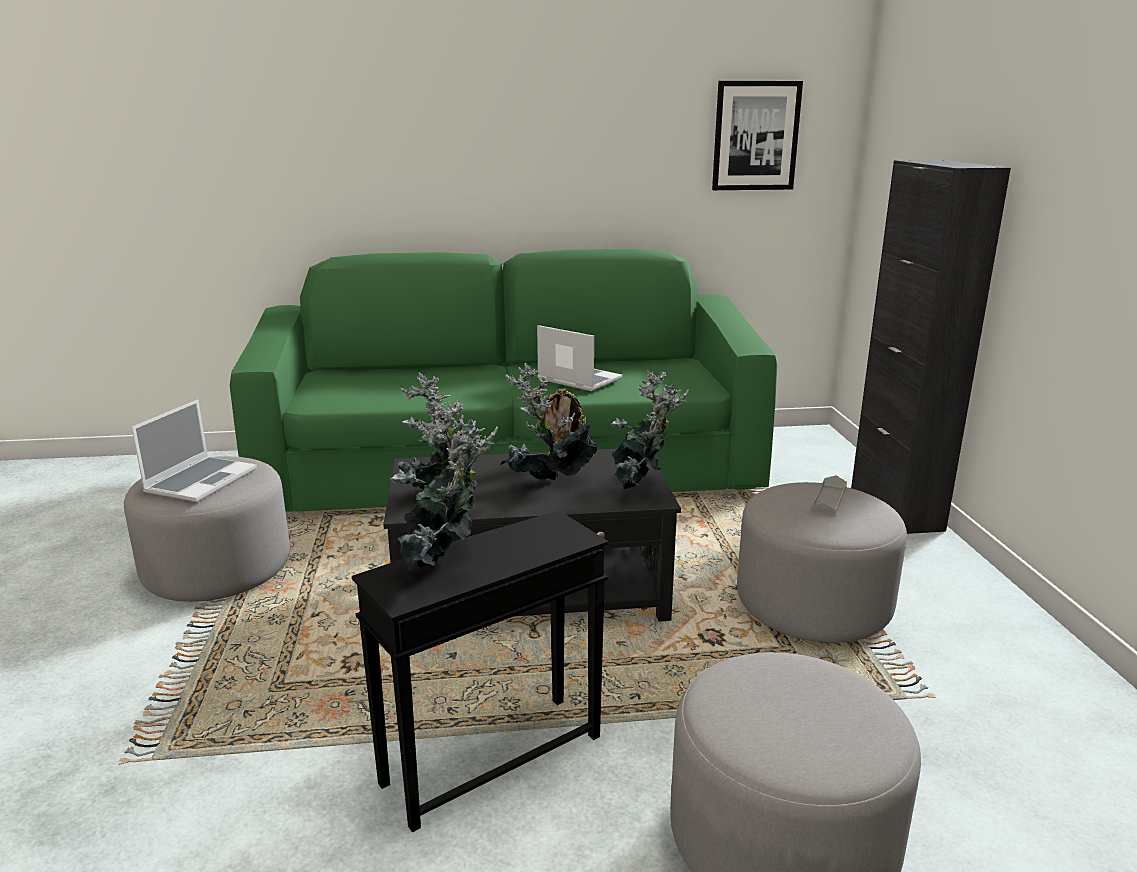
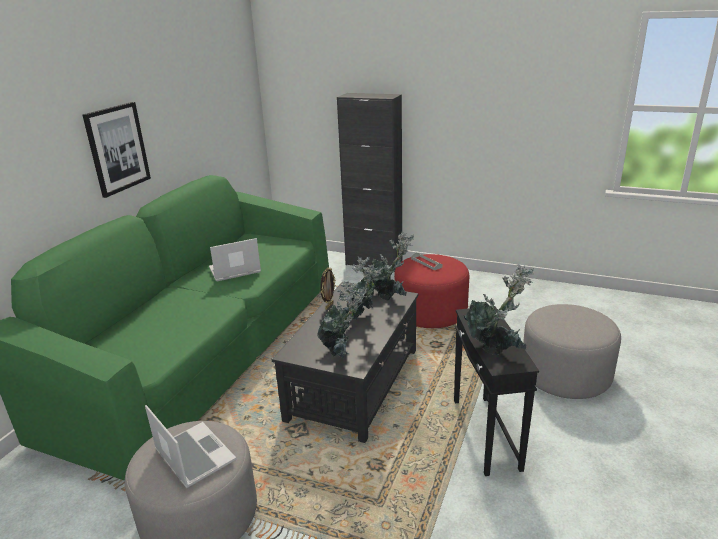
camera: 60 degrees left, 5 degrees up
picture [712,81,803,190] -> picture moved to [82,102,151,198]
grey ottoman [737,482,907,643] -> red ottoman [394,254,469,328]

